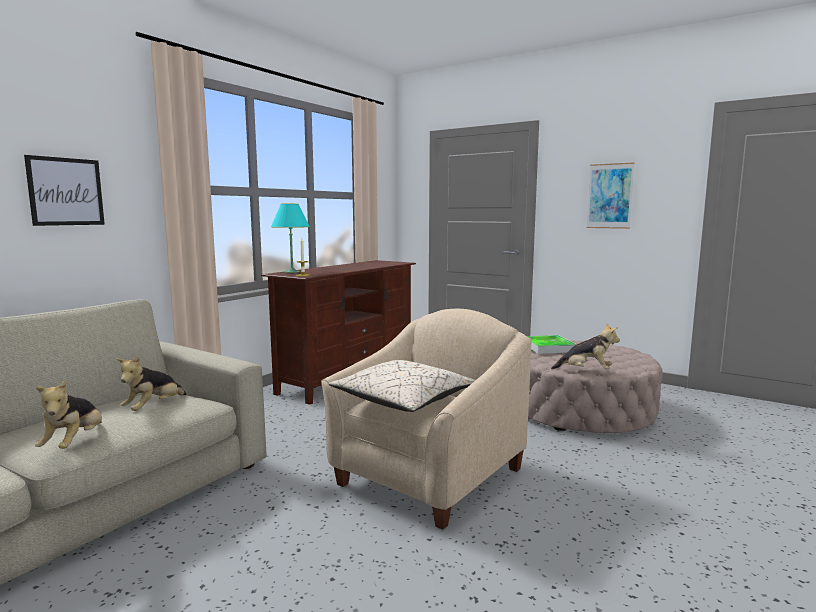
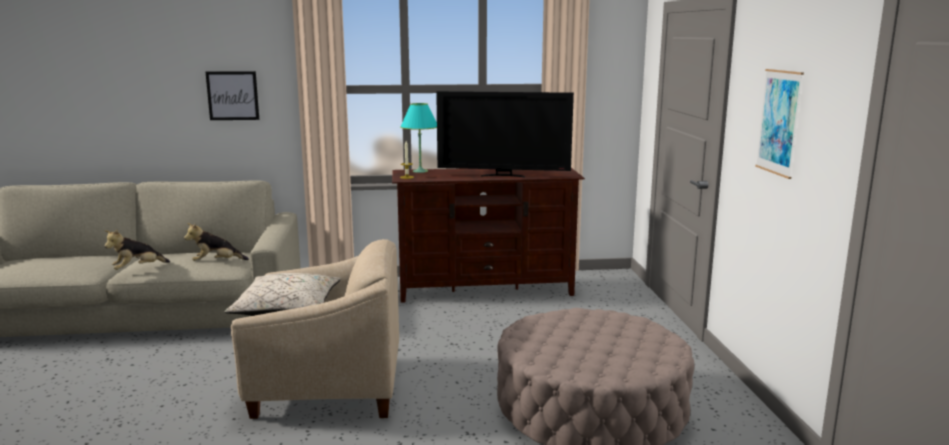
camera: 50 degrees right, 5 degrees up
tray [527,335,576,354] -> none
plush toy [551,323,620,369] -> none
none -> television [436,91,574,178]

